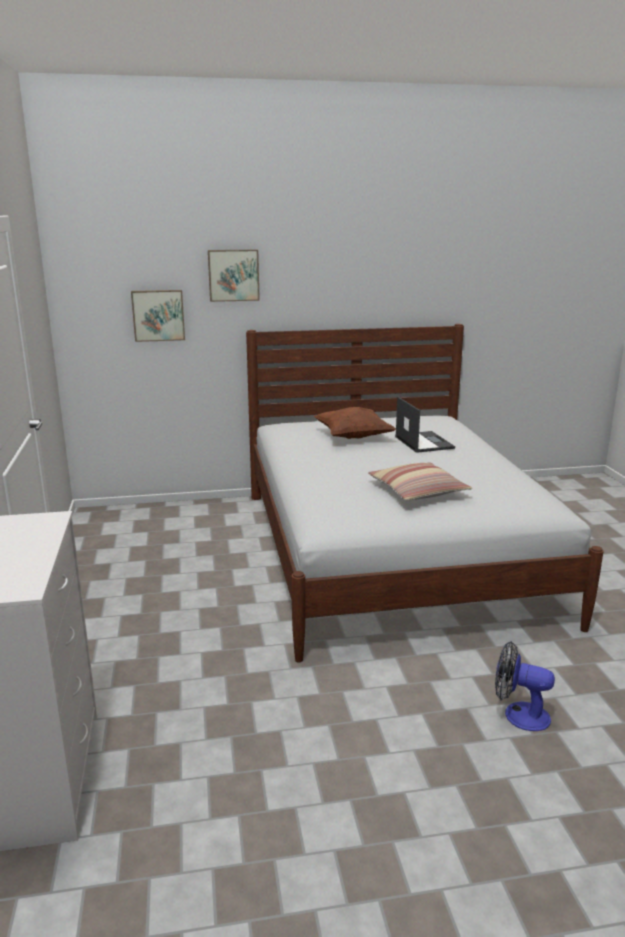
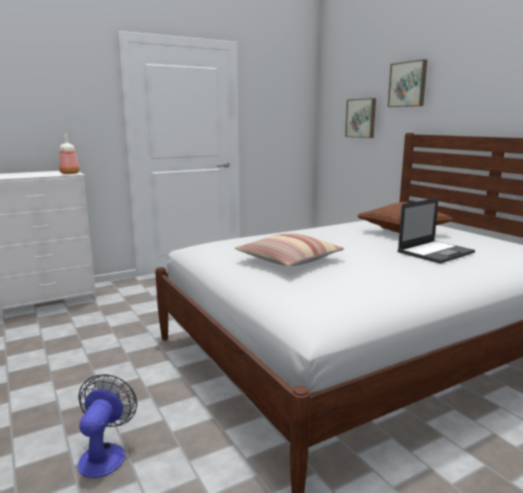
camera: 70 degrees right, 5 degrees down
none -> bottle [59,134,80,174]

